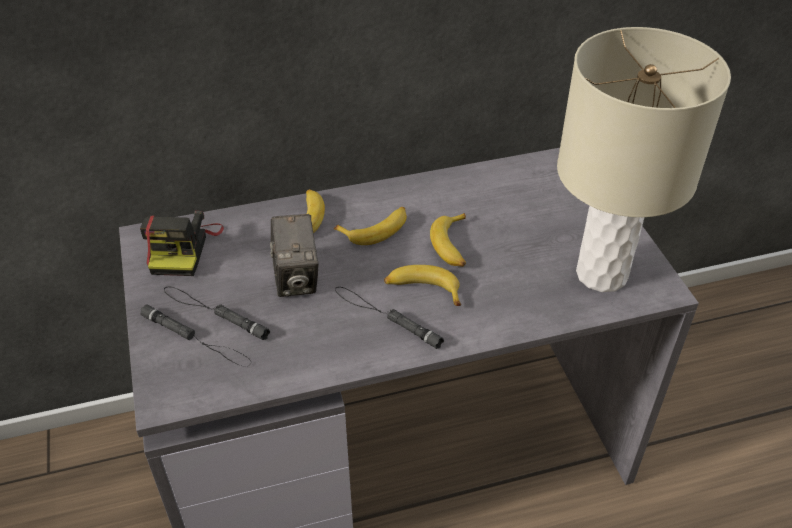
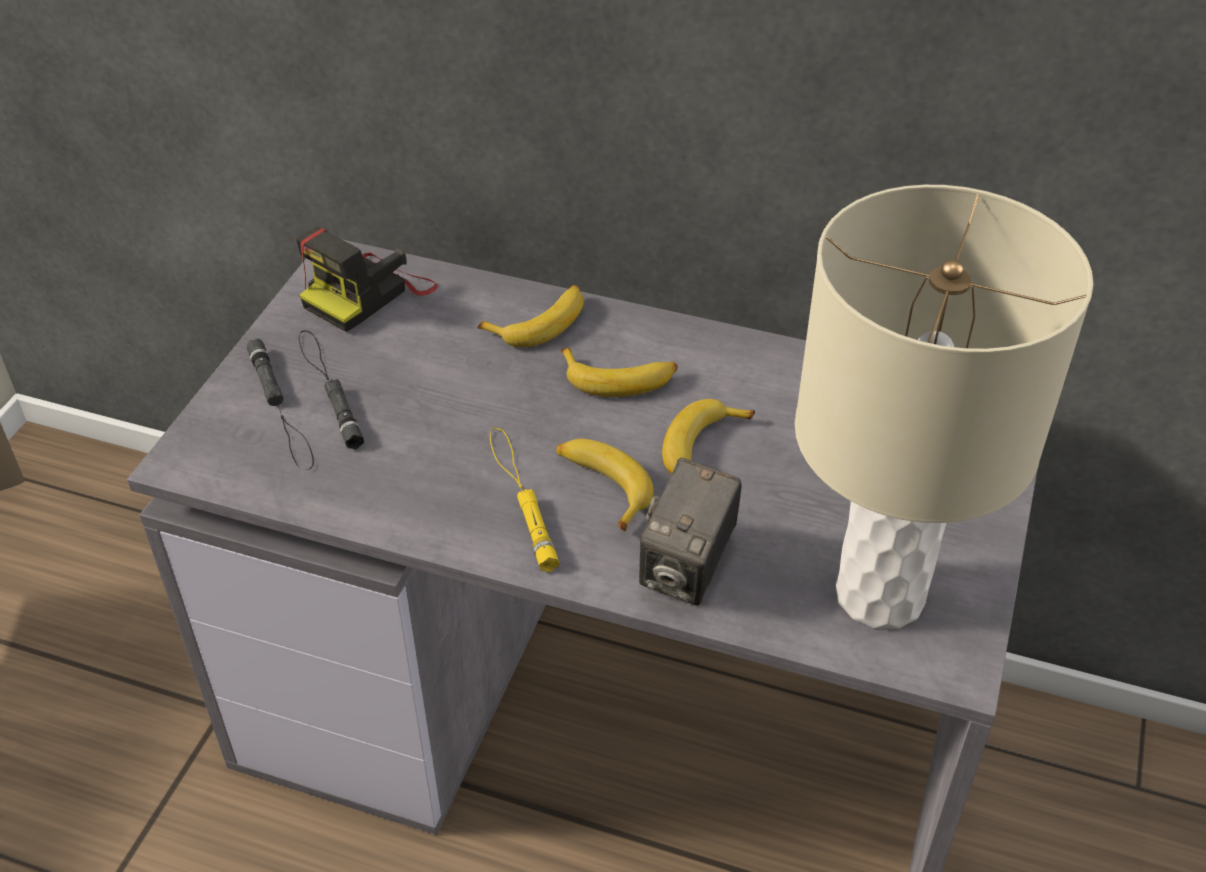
camera: 35 degrees right, 0 degrees up
camera [270,214,319,297] -> camera moved to [639,458,742,606]
black flashlight [335,287,444,349] -> yellow flashlight [490,428,559,572]

